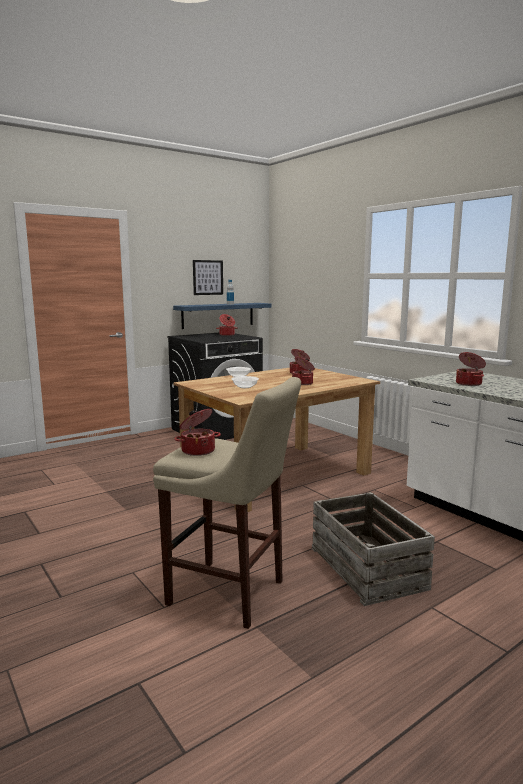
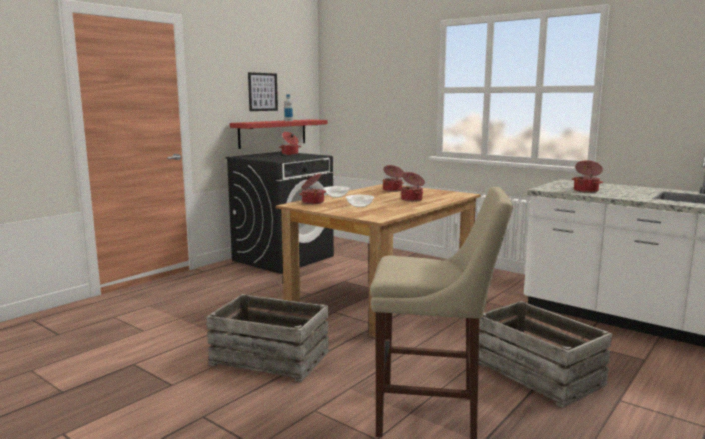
camera: 15 degrees left, 0 degrees up
blue shelf [173,303,272,329] -> red shelf [230,119,328,149]
cooking pot [174,409,221,456] -> cooking pot moved to [299,174,326,204]
none -> crate [206,294,329,382]

